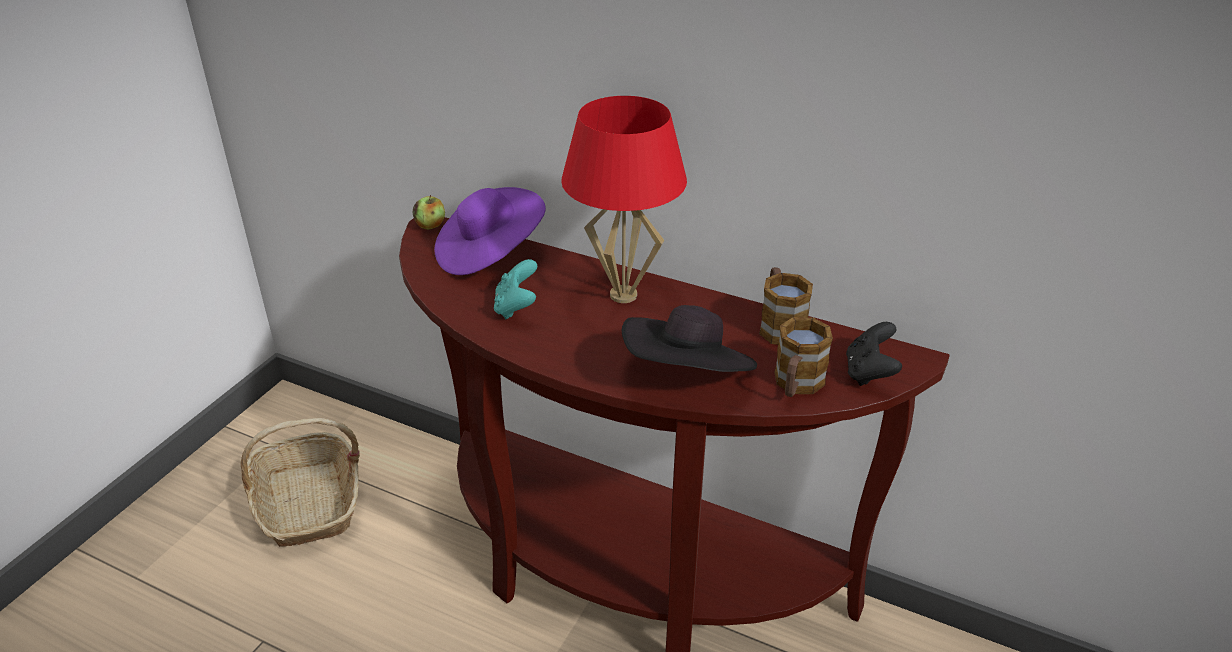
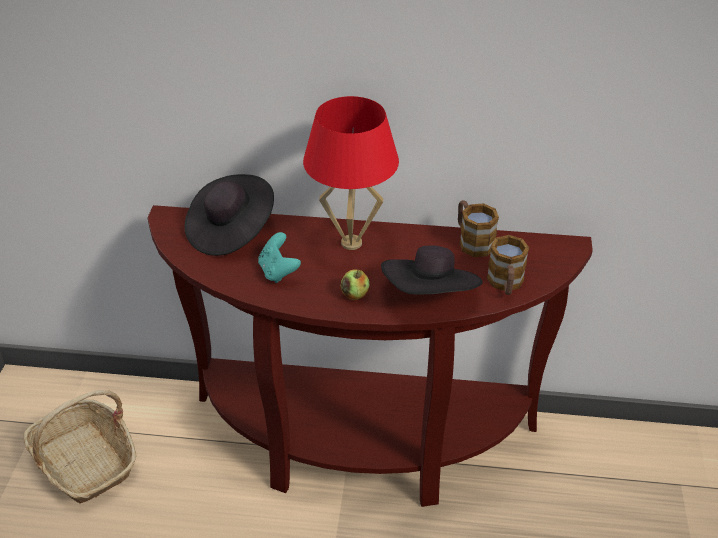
camera: 20 degrees left, 5 degrees up
apple [412,195,445,230] -> apple moved to [341,269,370,300]
purple hat [434,187,546,275] -> black hat [184,174,274,256]
black game controller [846,322,902,386] -> none

